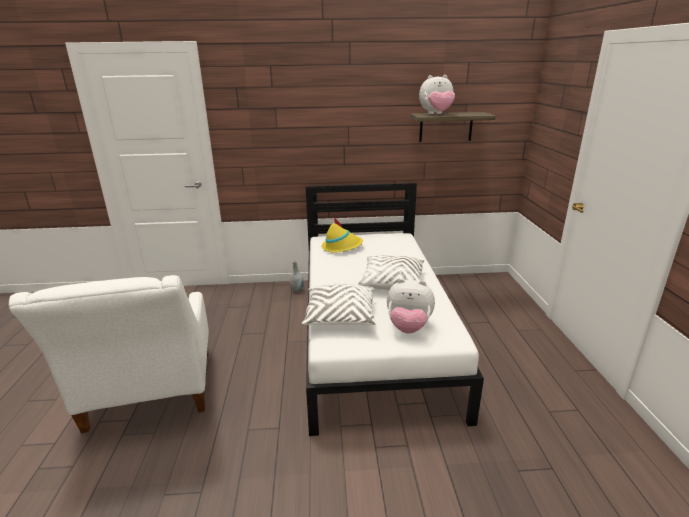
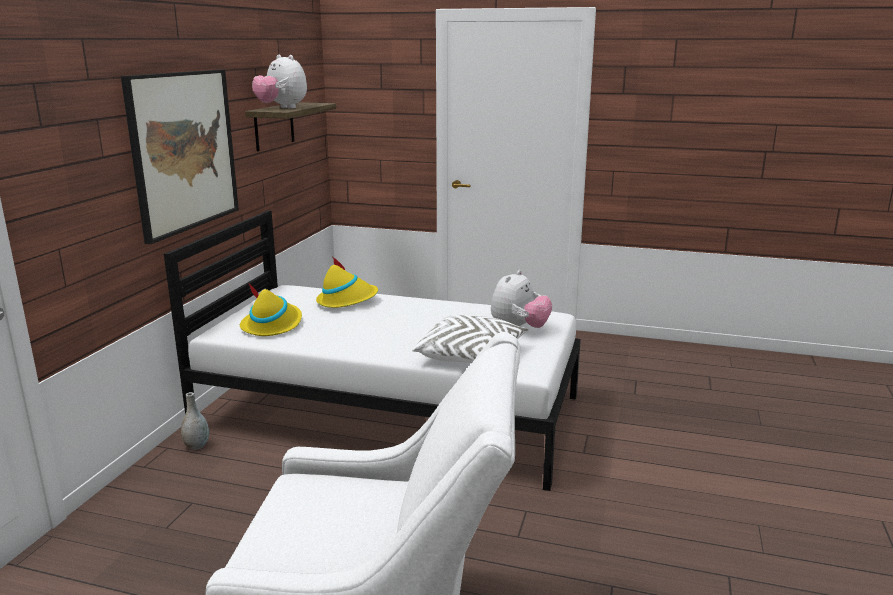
camera: 70 degrees left, 5 degrees down
white pillow [358,255,424,290] -> none
plush toy [419,75,455,114] -> plush toy turned 120 degrees clockwise [252,55,307,109]
none -> picture [121,70,239,244]
none -> yellow hat [316,256,378,308]

